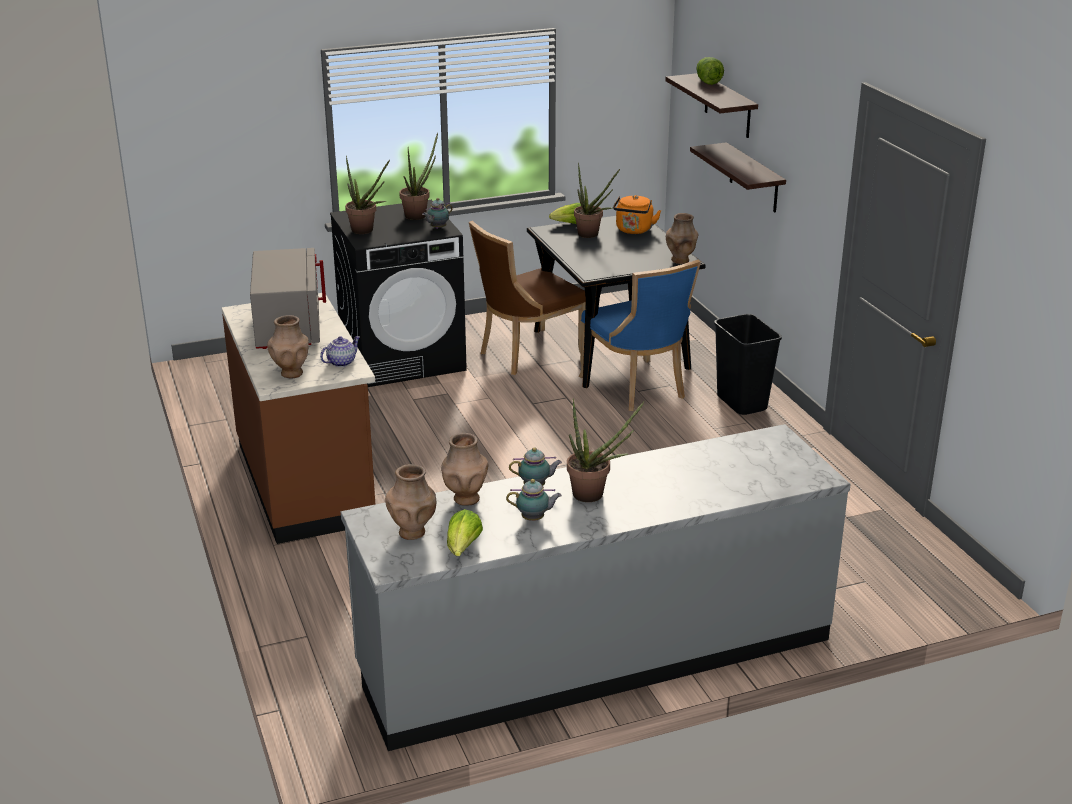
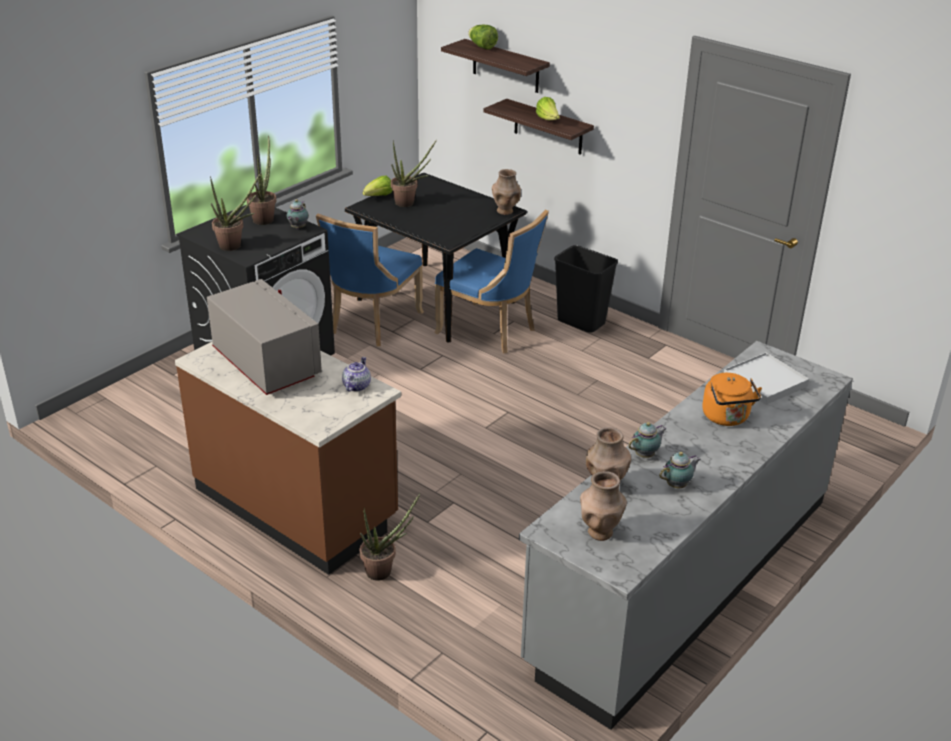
camera: 30 degrees left, 5 degrees up
brown vase [267,315,309,379] -> none
lettuce [447,509,483,556] -> lettuce moved to [536,97,560,120]
brown chair [469,221,586,375] -> blue chair [316,214,424,346]
potted plant [567,398,645,502] -> potted plant moved to [360,494,420,581]
orange kettle [613,195,661,234] -> orange kettle moved to [702,373,762,426]
none -> white tray [724,352,809,405]

